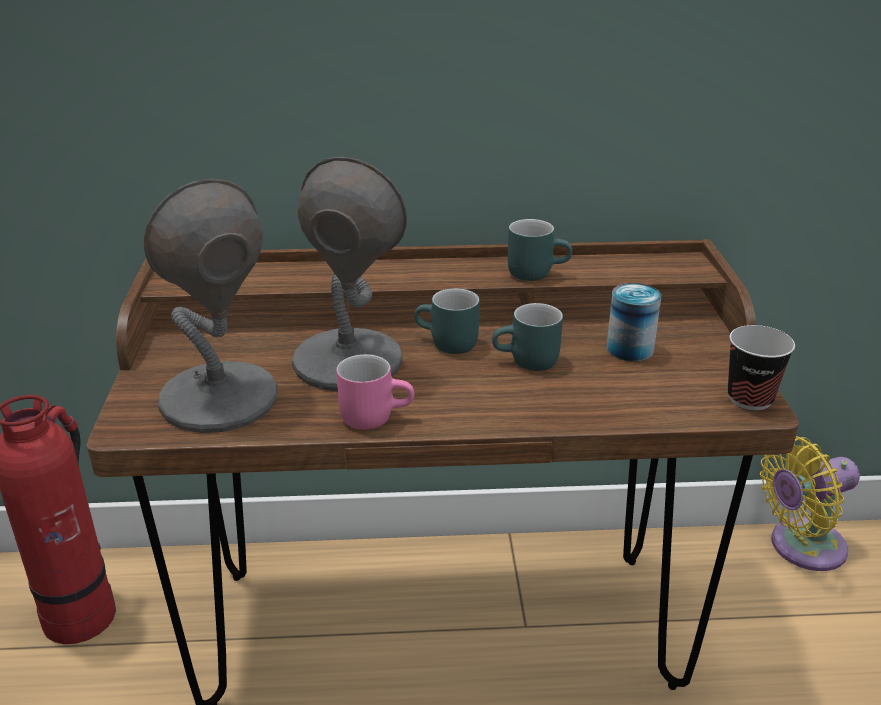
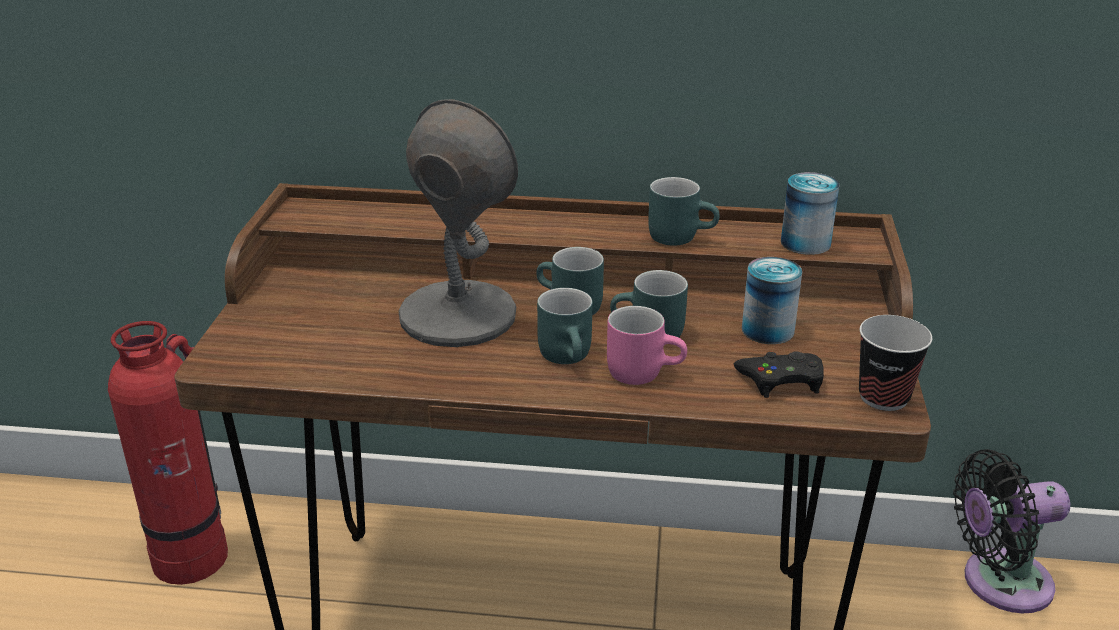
camera: 10 degrees right, 0 degrees up
grey table lamp [144,179,278,433] -> none
pink mug [336,354,414,430] -> pink mug moved to [607,306,687,385]
yellow fan [760,436,860,571] -> black fan [953,449,1070,613]
none -> turquoise mug [537,288,593,364]
none -> black game controller [733,351,824,398]
none -> can [781,172,840,255]

